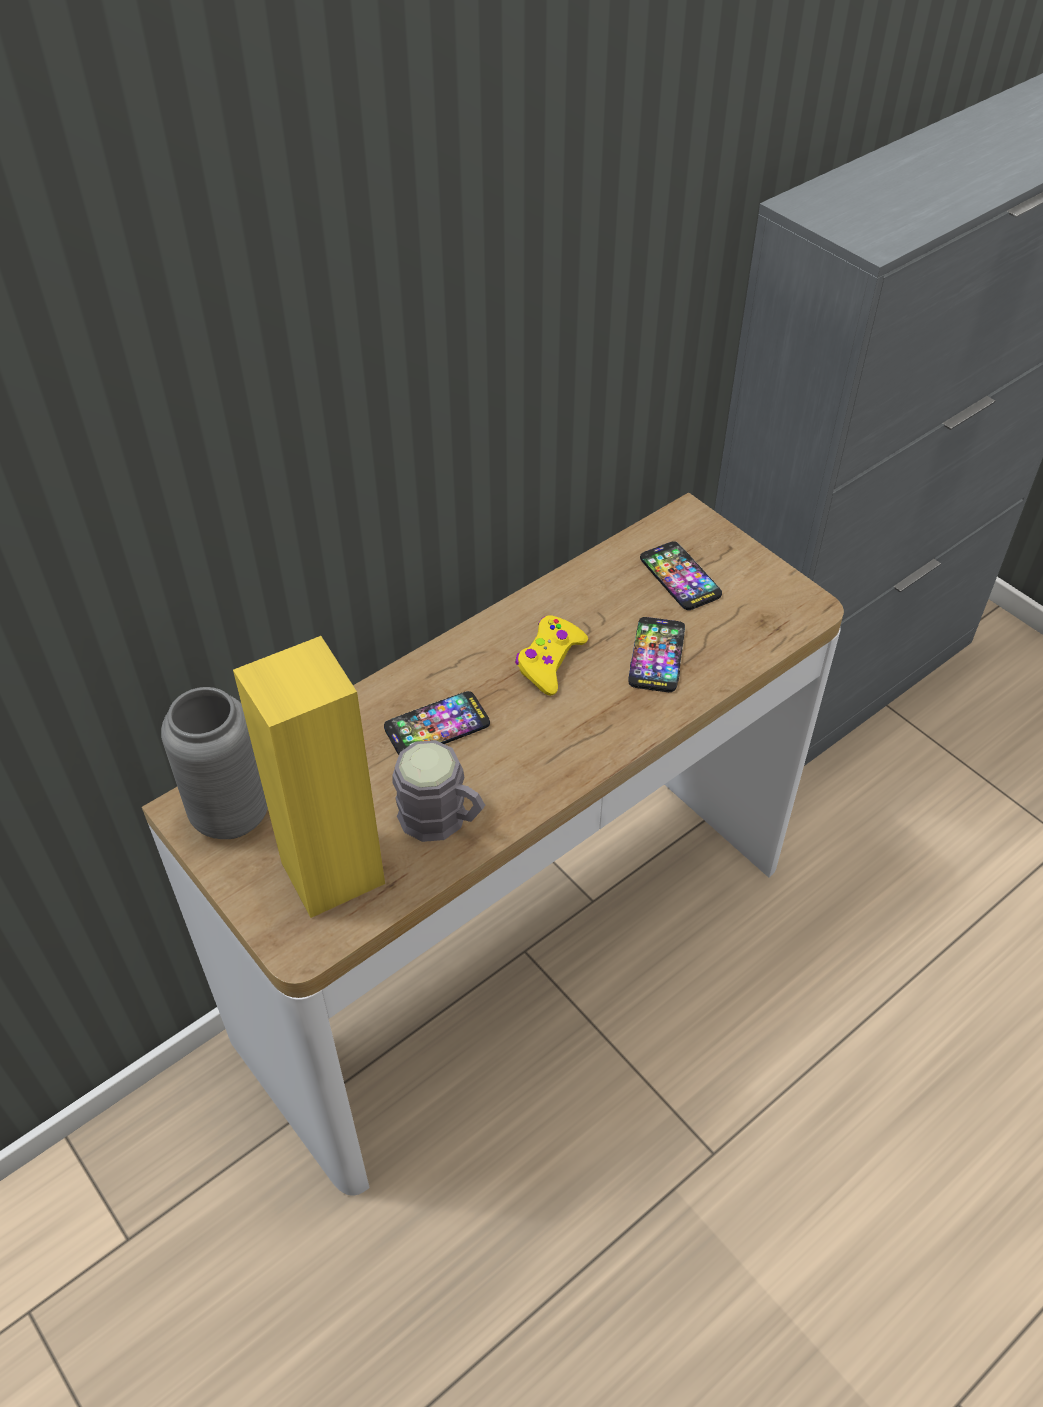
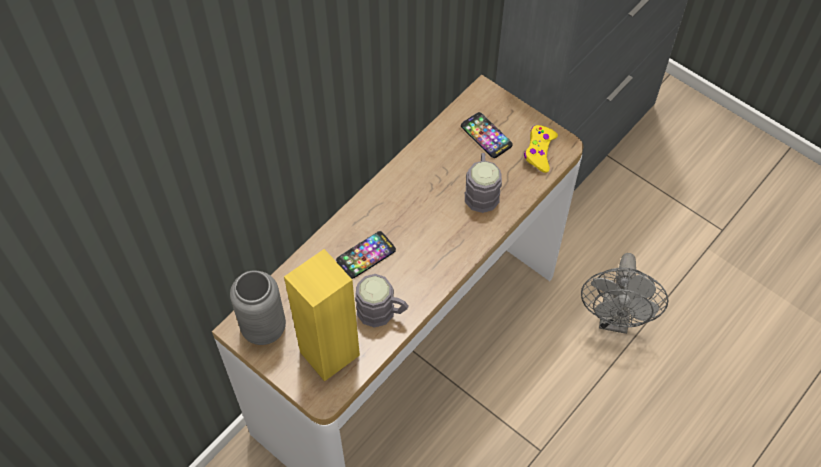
camera: 10 degrees left, 10 degrees up
yellow game controller [515,615,588,696] -> yellow game controller moved to [524,125,558,173]
phone [628,617,685,692] -> grey mug [465,153,502,213]
none -> grey fan [581,253,668,334]

